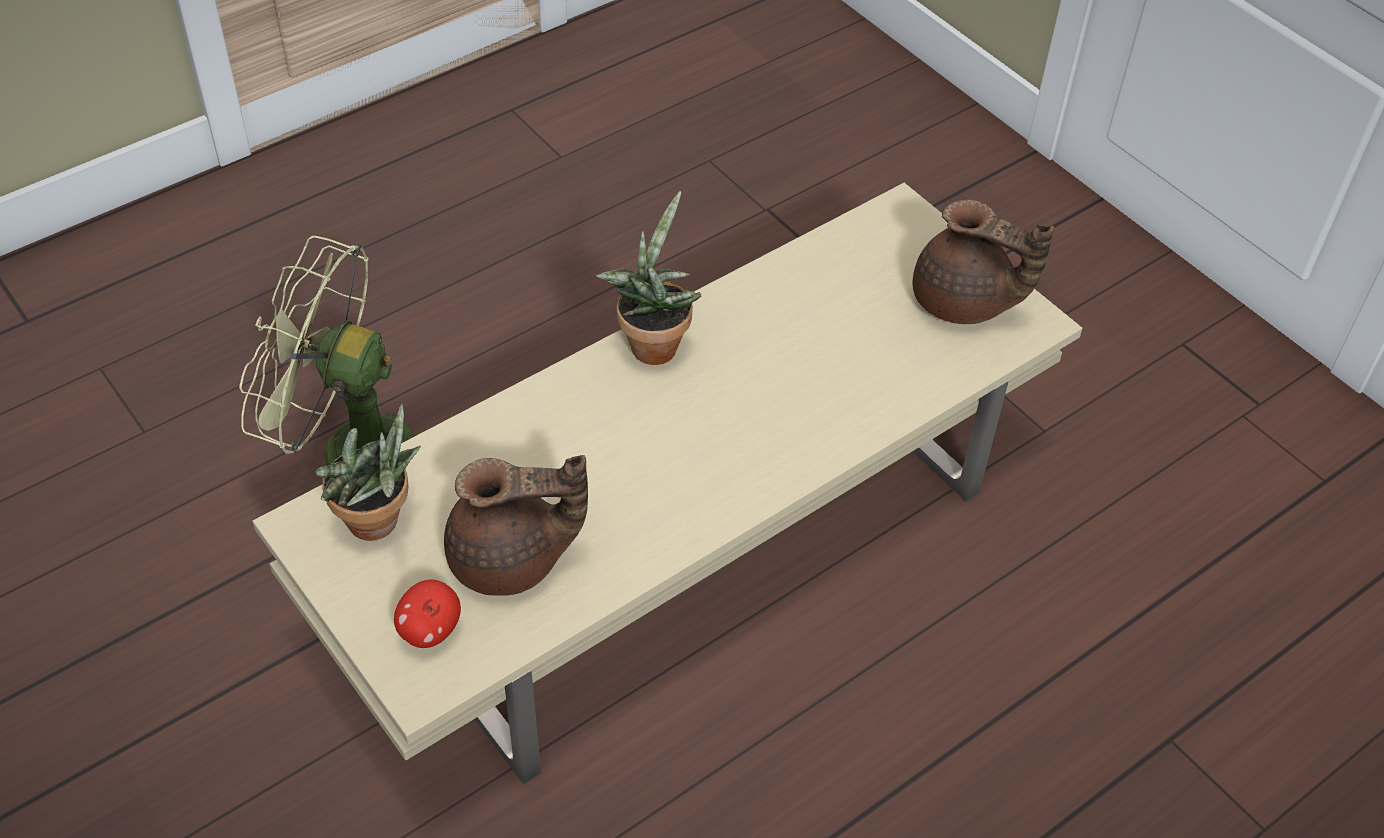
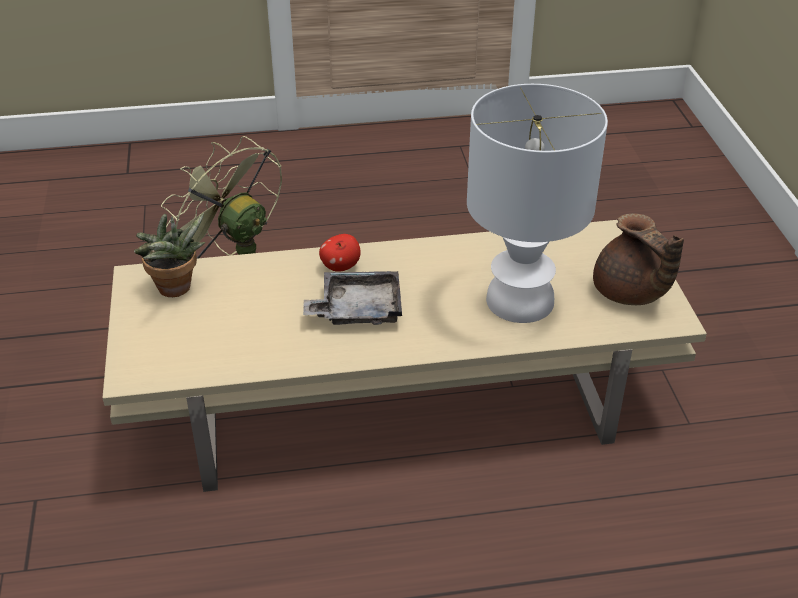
camera: 30 degrees right, 10 degrees down
apple [394,580,461,648] -> apple moved to [319,234,361,272]
brown teapot [444,455,588,596] -> none
potted plant [596,191,701,365] -> none
none -> grey tray [303,271,402,325]
none -> white table lamp [467,84,608,323]

